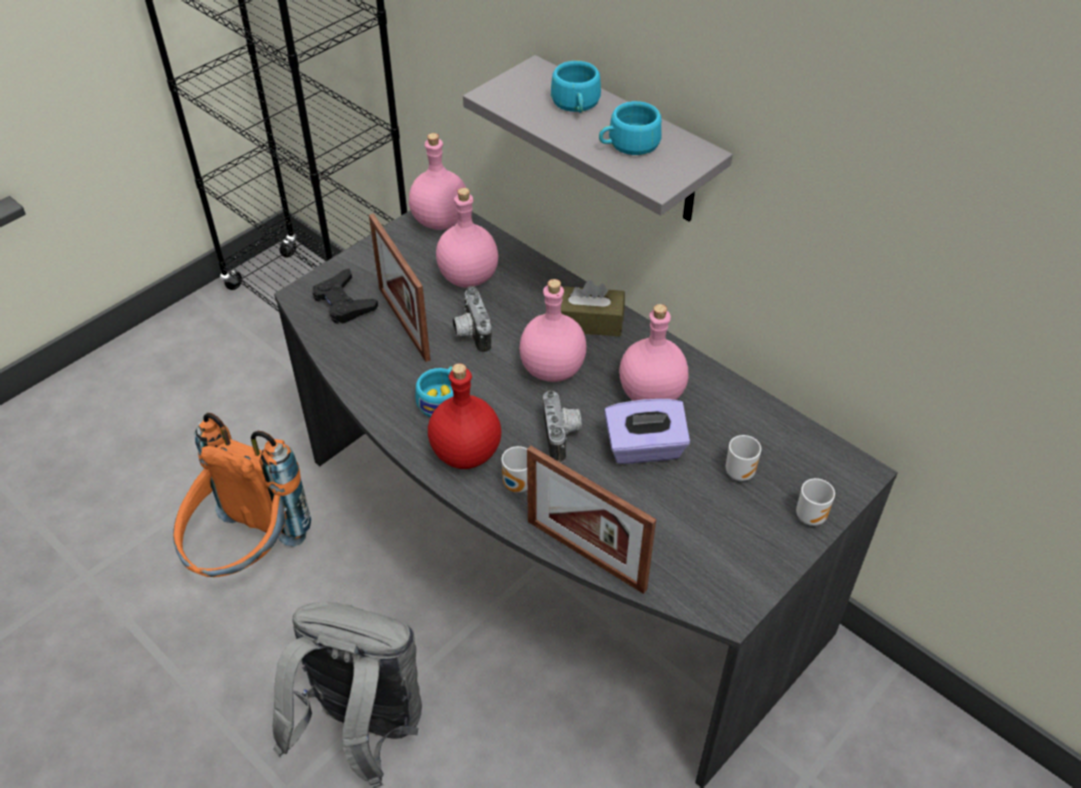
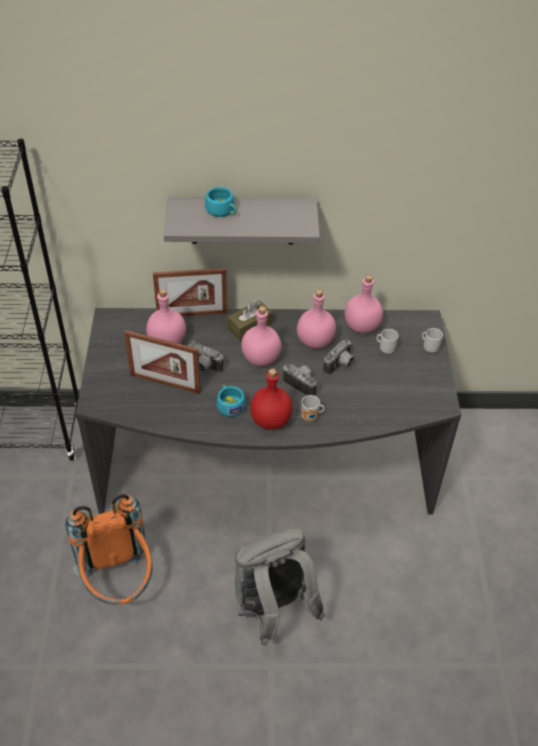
camera: 45 degrees left, 0 degrees up
black game controller [312,268,378,324] -> none
pink bottle [409,133,466,230] -> pink bottle moved to [344,275,383,333]
picture frame [527,446,656,594] -> picture frame moved to [153,268,227,316]
turquoise cup [599,101,662,155] -> none
purple tissue box [604,399,690,464] -> camera [323,339,354,375]

